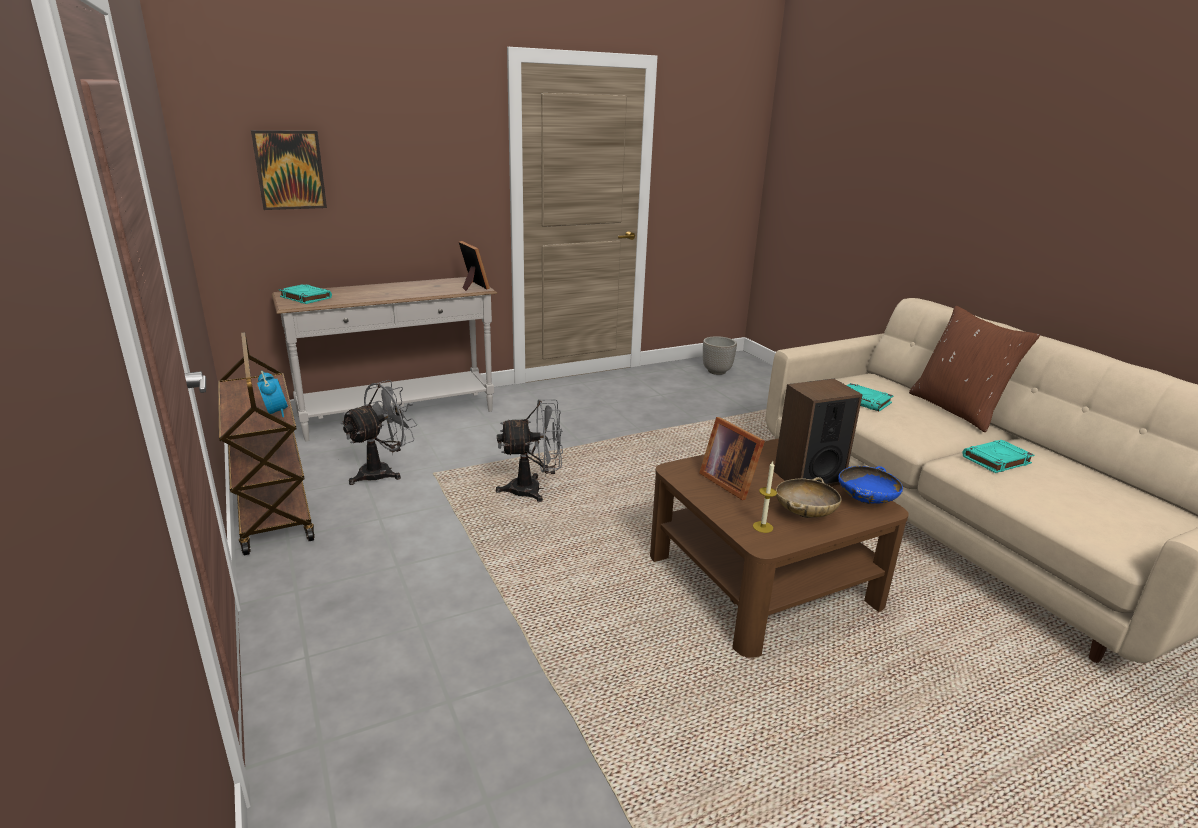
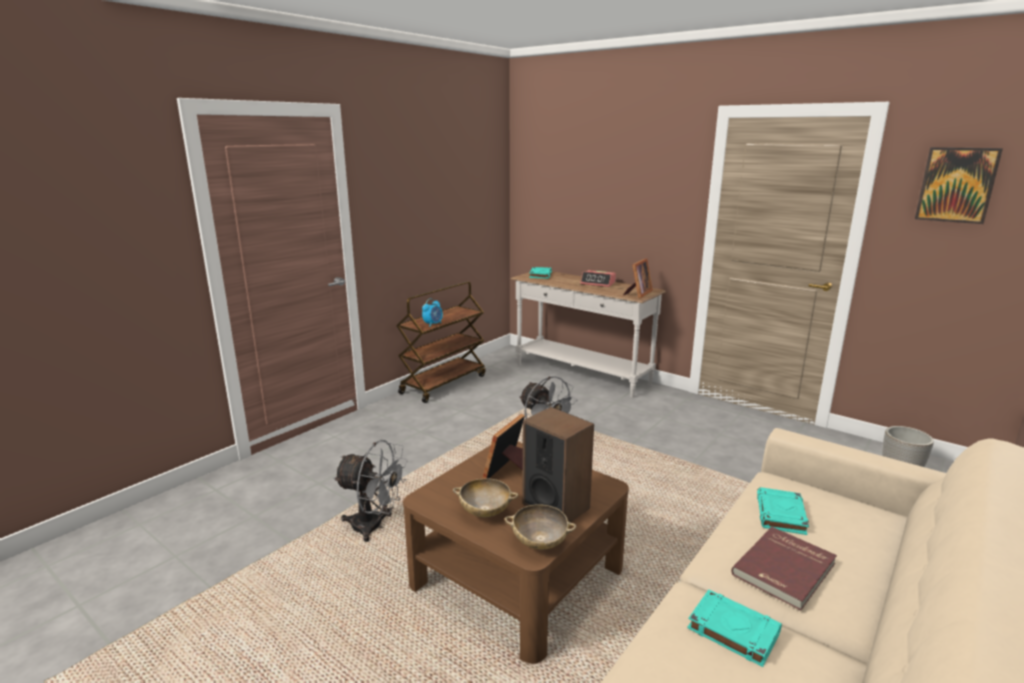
camera: 65 degrees right, 5 degrees down
picture [251,130,327,210] -> picture moved to [915,147,1003,224]
grey fan [340,380,417,485] -> grey fan moved to [333,440,408,542]
candle [753,461,777,533] -> none
blue bowl [838,466,903,504] -> beige bowl [505,504,576,550]
brown pillow [909,306,1040,432] -> none
none -> alarm clock [580,270,616,287]
none -> red book [731,527,837,610]

